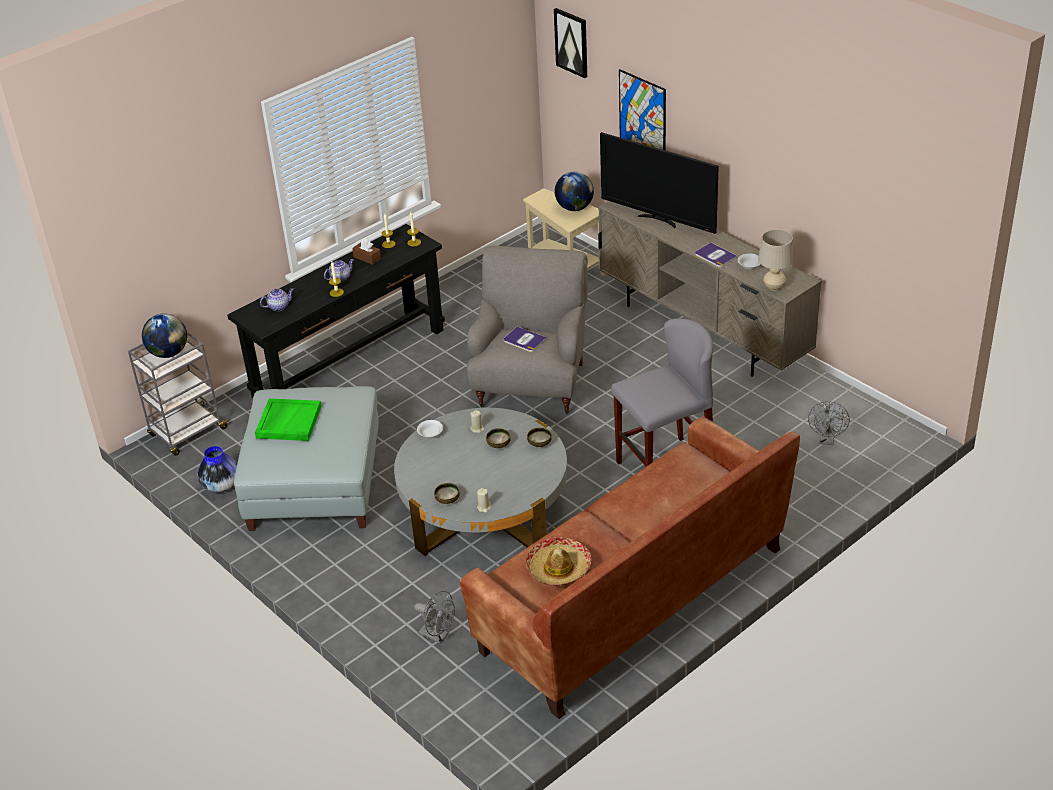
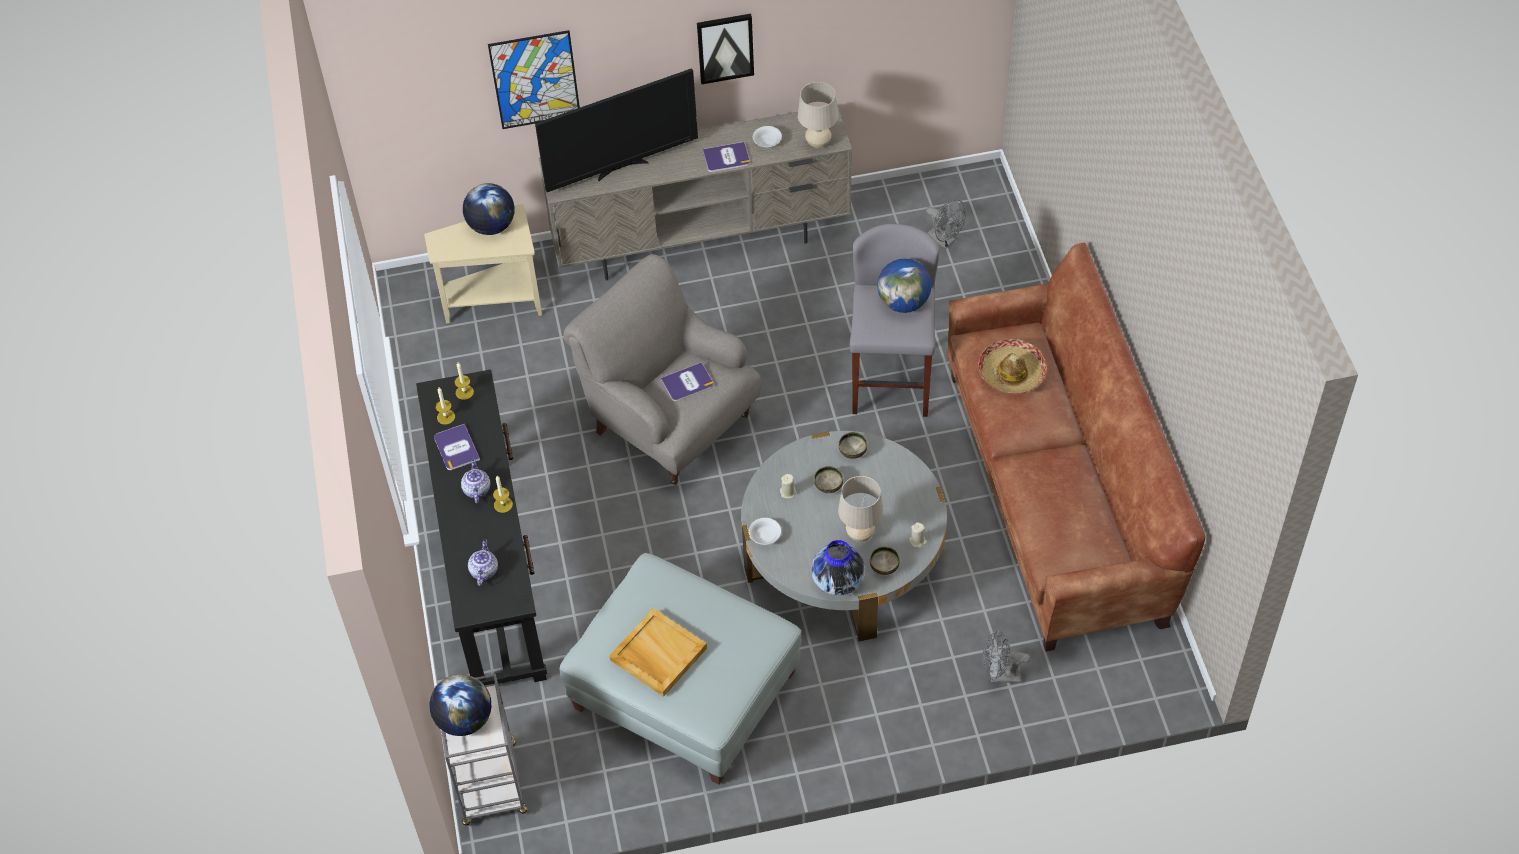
camera: 60 degrees left, 15 degrees up
vase [197,446,237,493] -> vase moved to [811,540,865,596]
green tray [255,398,321,441] -> beige tray [609,608,707,697]
brown tissue box [352,239,381,265] -> book [434,424,480,470]
grey fan [414,591,455,644] -> grey fan turned 150 degrees counterclockwise [982,629,1030,683]
hat [526,537,592,586] -> hat moved to [978,339,1047,394]
picture [554,8,587,78] -> picture moved to [697,14,754,84]
none -> beige table lamp [838,476,883,542]
none -> globe [877,259,932,313]

